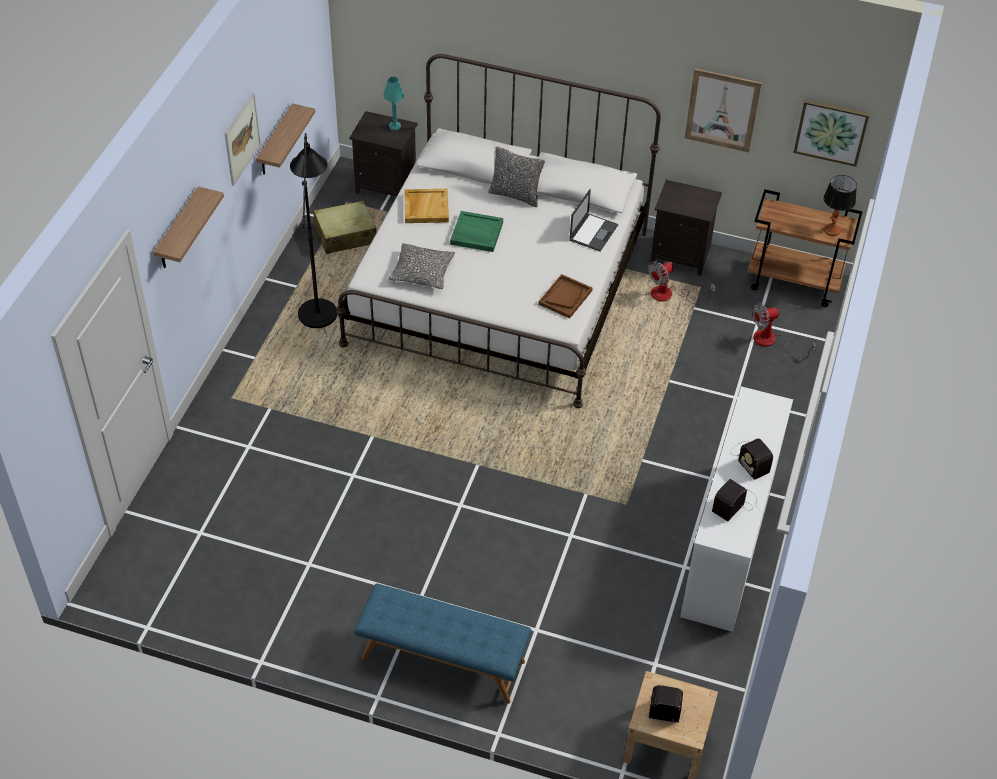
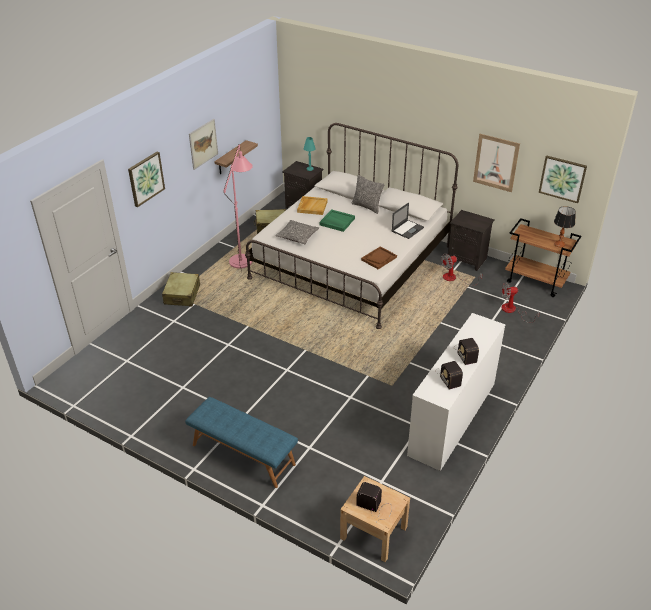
camera: 15 degrees right, 10 degrees down
shelf [153,187,224,268] -> picture [128,152,165,207]
black floor lamp [290,133,337,335] -> pink floor lamp [224,144,253,271]
radio [712,479,760,522] -> radio turned 75 degrees counterclockwise [435,361,463,390]
none -> beige suitcase [162,272,200,307]

